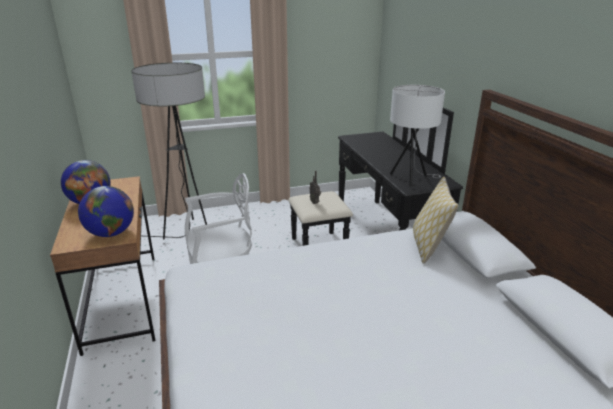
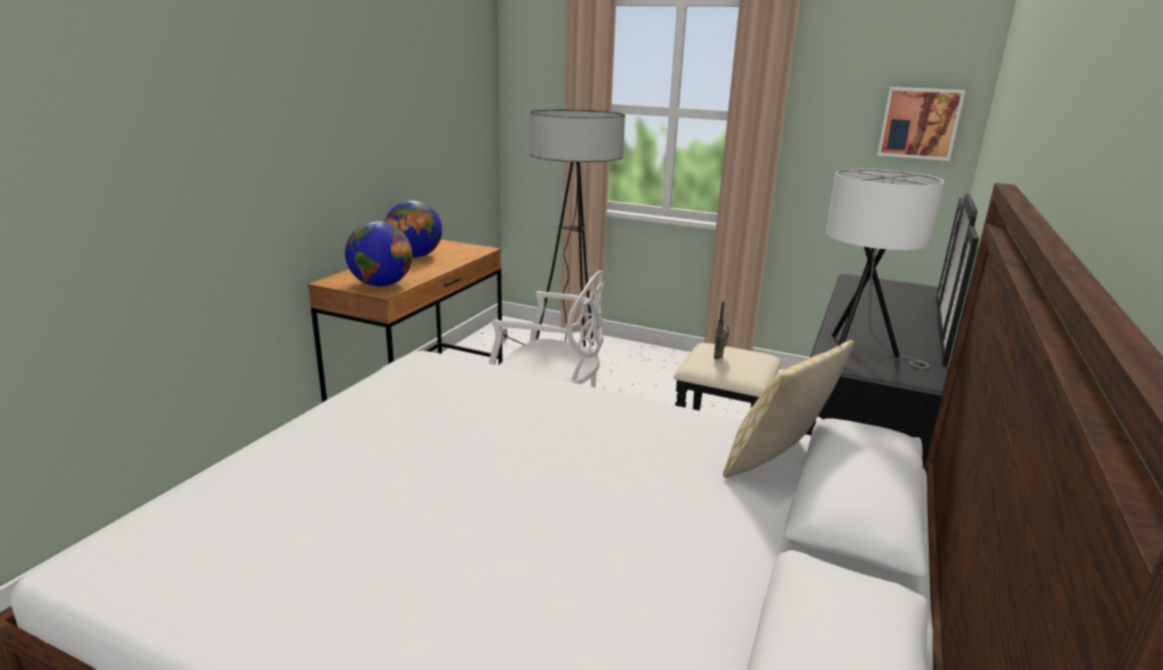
camera: 40 degrees right, 5 degrees down
none -> picture [877,87,965,161]

